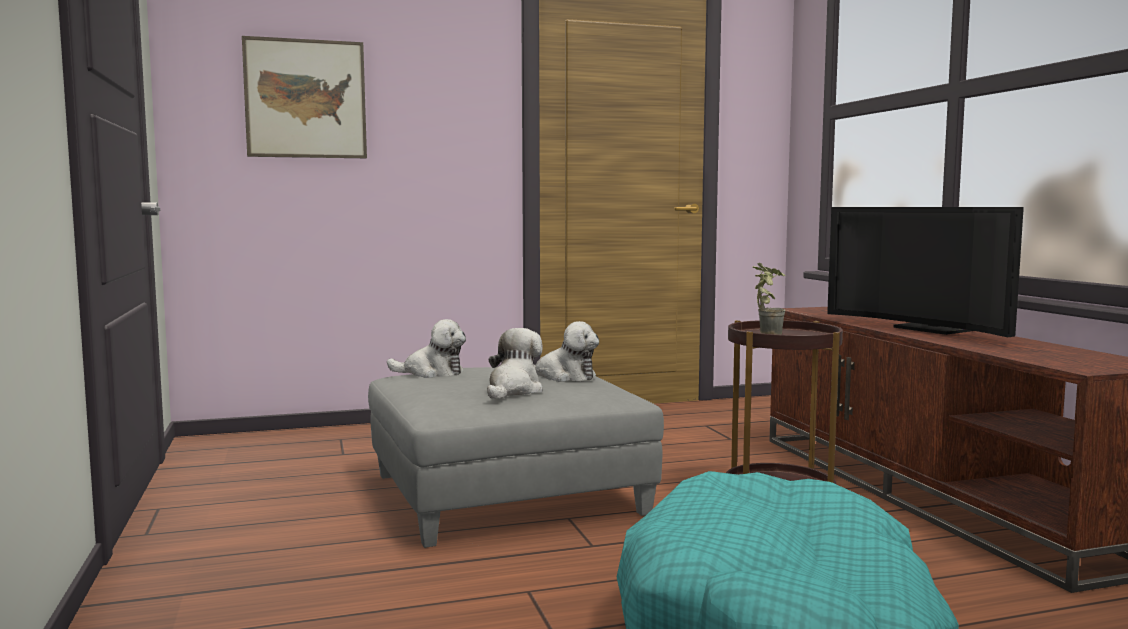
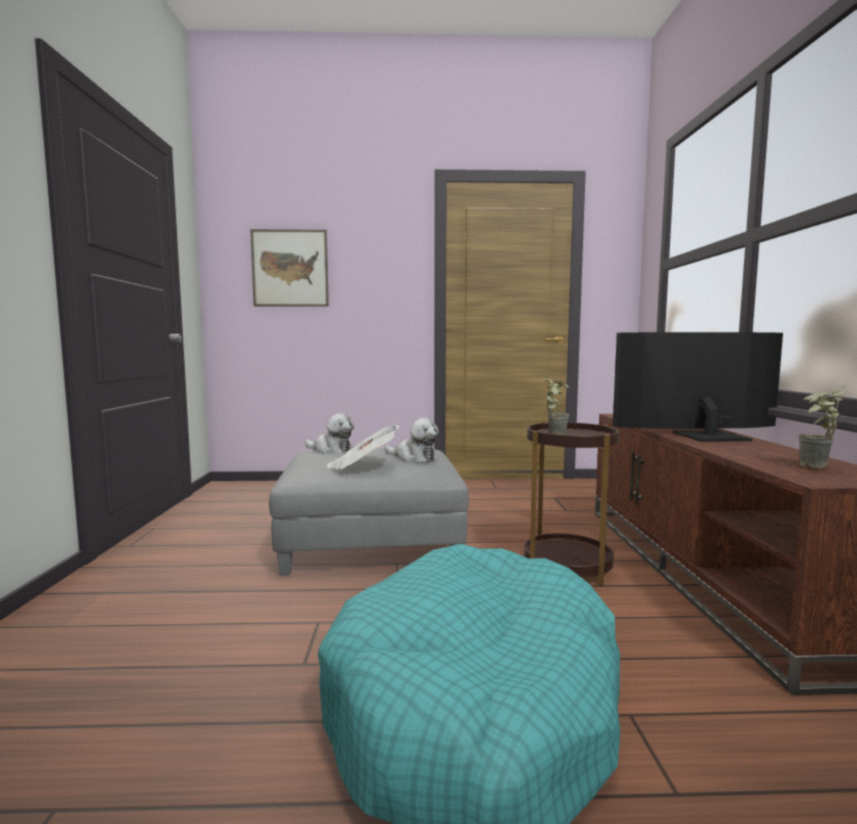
camera: 15 degrees right, 0 degrees up
plush toy [487,328,543,399] -> newspaper [327,425,400,470]
television [827,207,1024,337] -> television turned 105 degrees clockwise [613,332,783,442]
none -> potted plant [798,386,846,469]

